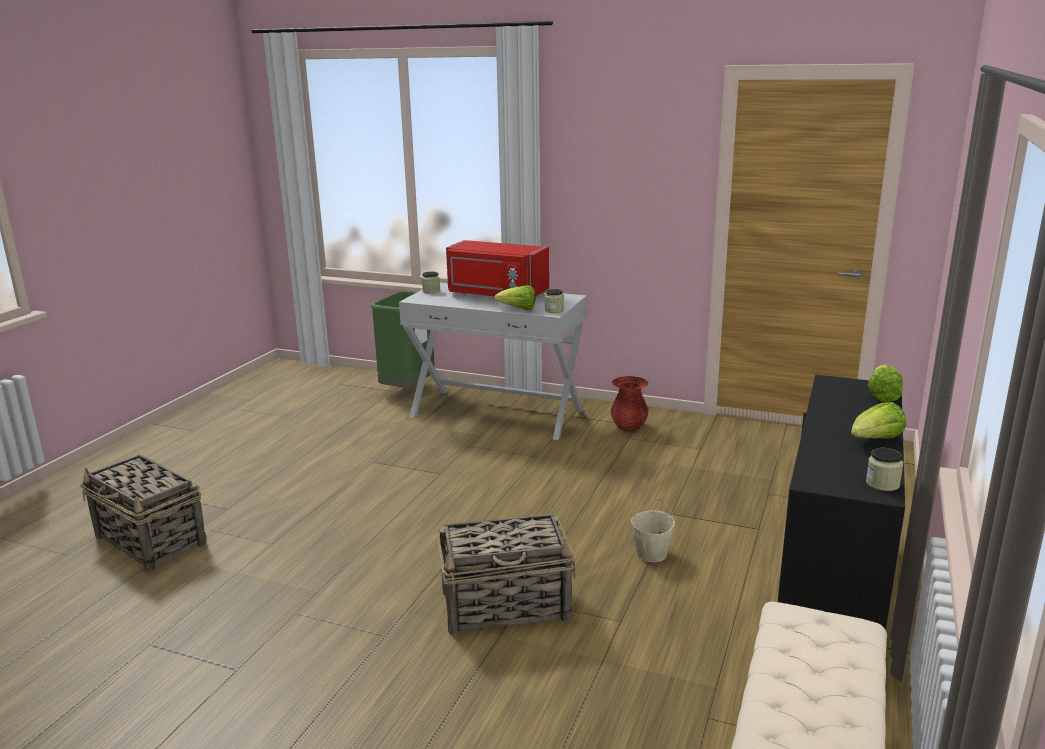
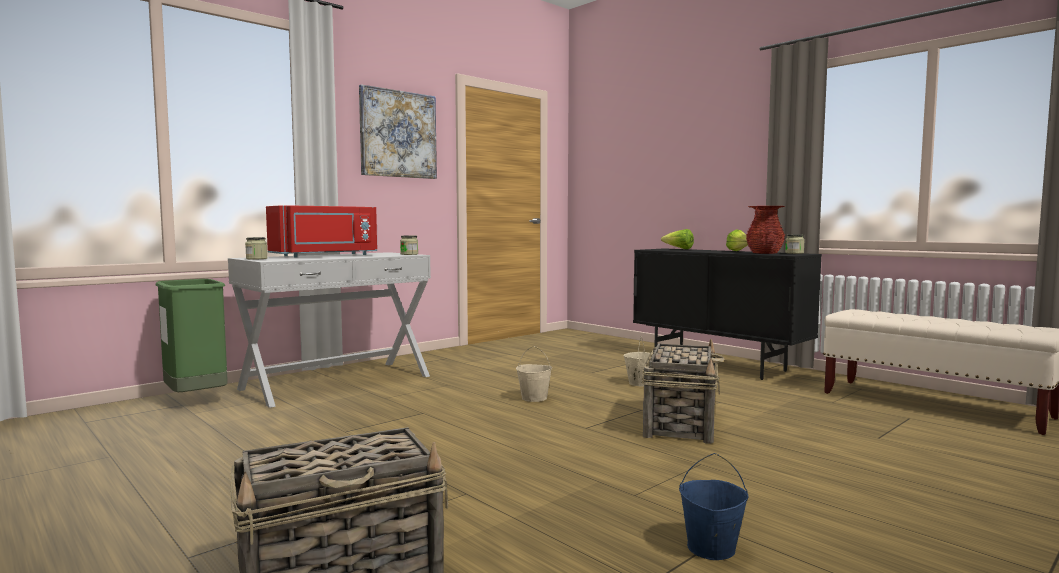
camera: 65 degrees left, 15 degrees down
lettuce [494,285,535,310] -> none
red vase [611,376,649,431] -> red vase moved to [746,206,785,254]
none -> picture [359,84,437,179]
none -> beige bucket [516,346,552,402]
none -> blue bucket [679,453,748,560]

